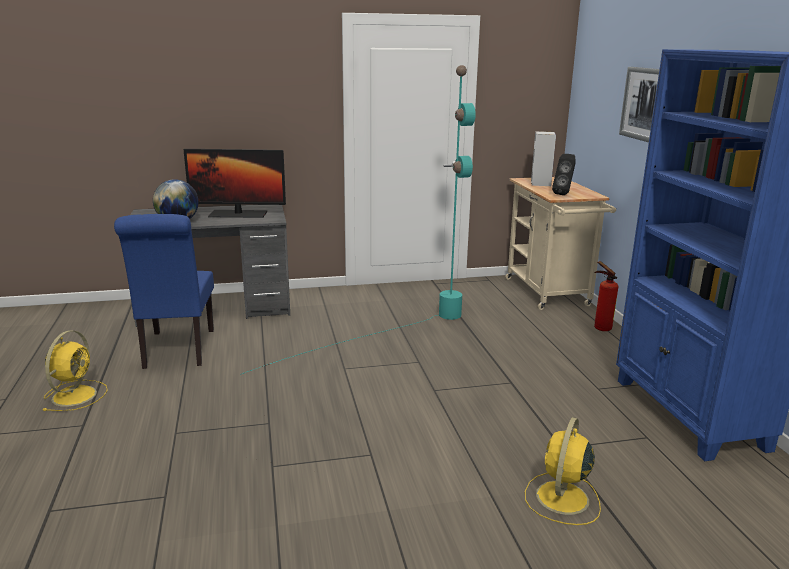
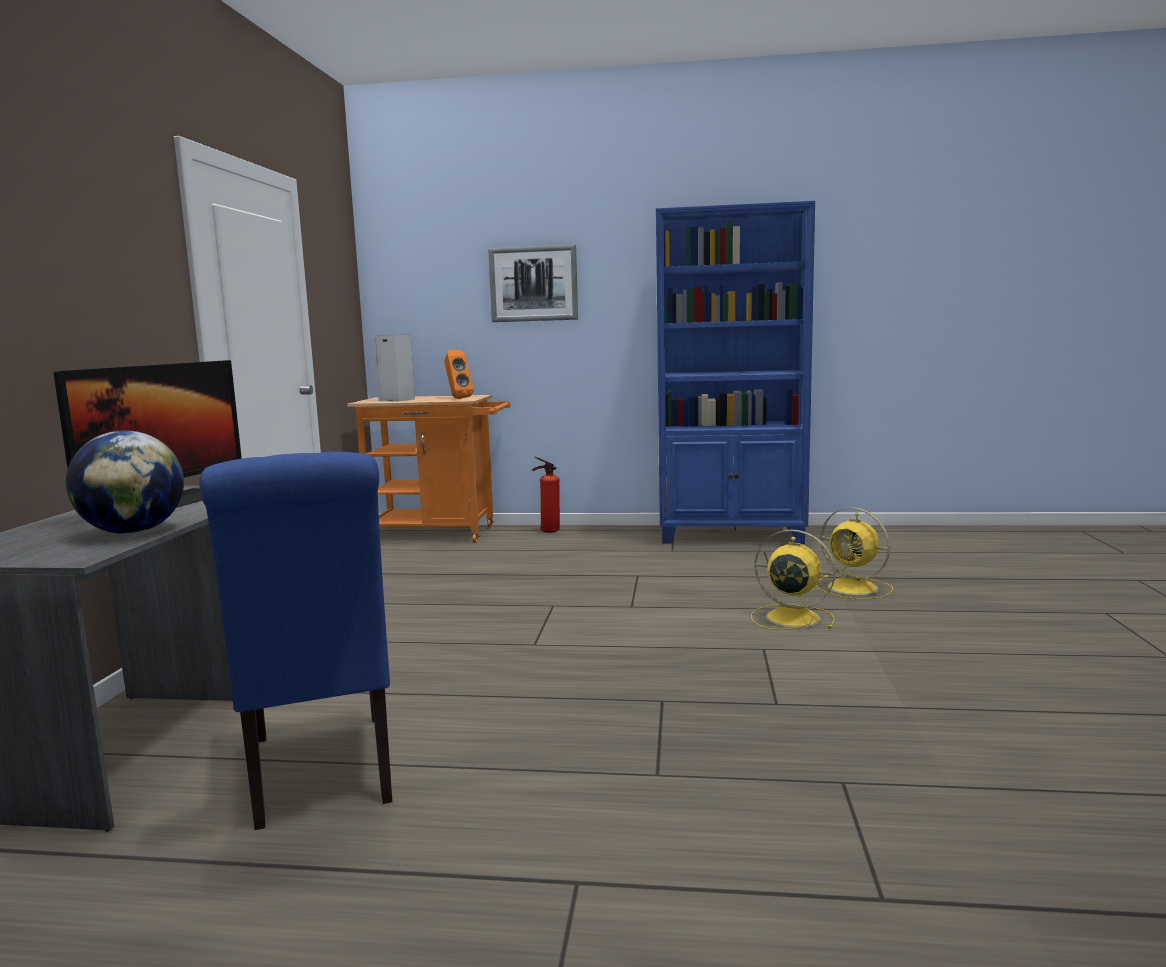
camera: 70 degrees left, 10 degrees down
yellow fan [43,330,108,411] -> yellow fan moved to [751,530,835,630]
blue chair [114,214,214,369] -> blue chair turned 60 degrees clockwise [199,452,392,830]
turquoise floor lamp [240,65,476,375] -> none
beige cart [505,177,616,310] -> orange cart [347,395,511,543]
black speaker [552,154,576,195] -> orange speaker [444,350,474,399]

